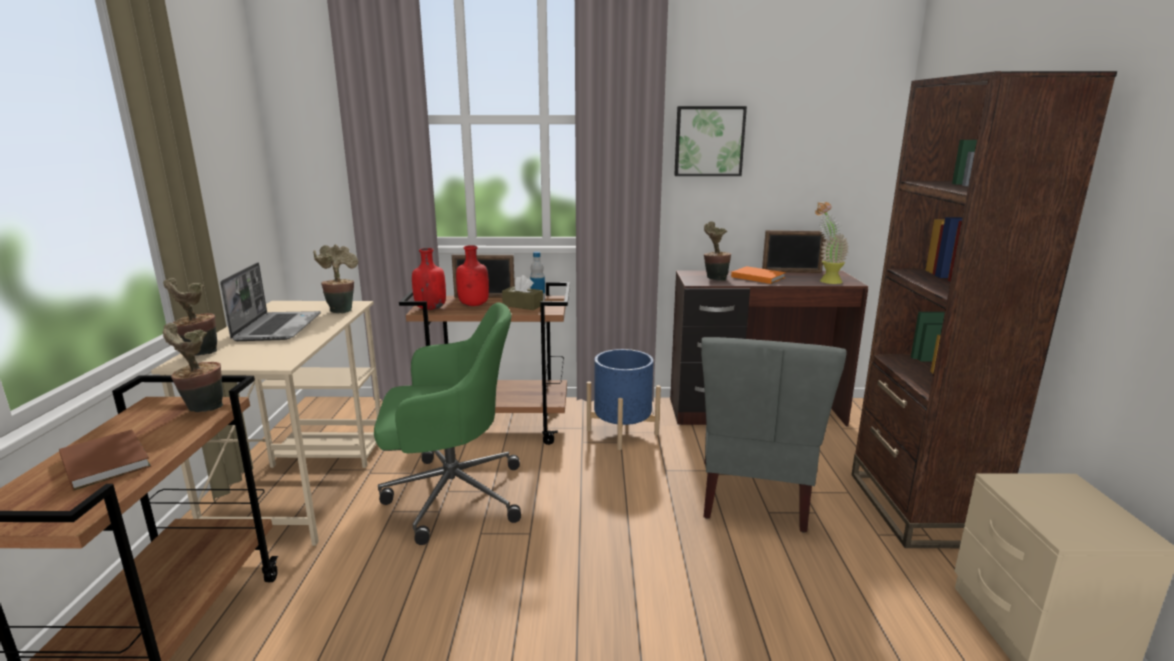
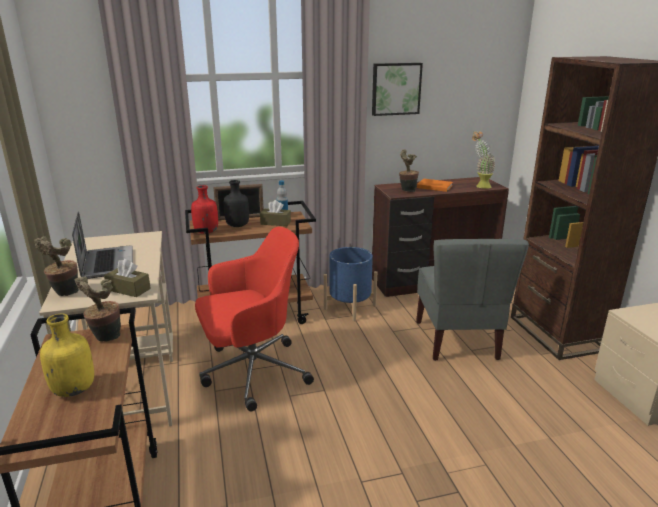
camera: 15 degrees left, 5 degrees up
brown book [59,429,151,491] -> yellow bottle [40,314,94,397]
potted plant [313,244,358,314] -> none
green office chair [374,302,521,545] -> red office chair [195,226,314,411]
red bottle [456,245,489,306] -> black bottle [224,180,249,227]
picture frame [762,230,826,273] -> none
none -> brown tissue box [104,259,151,297]

